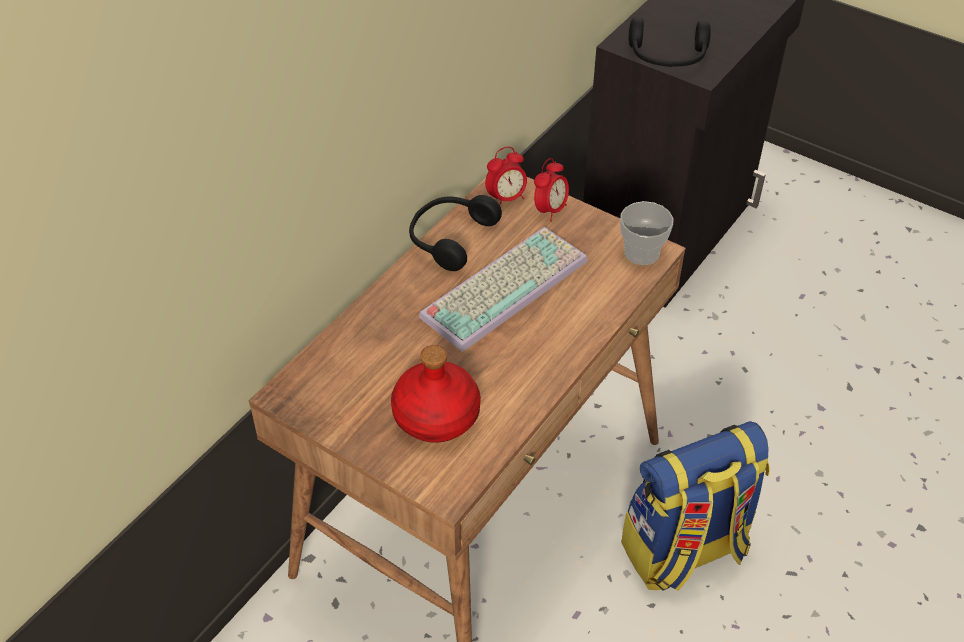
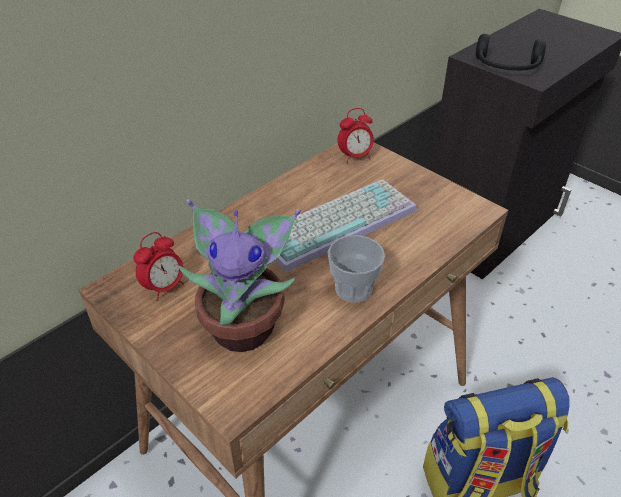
camera: 10 degrees right, 5 degrees down
red bottle [391,345,481,443] -> potted plant [179,199,301,352]
black headphones [409,195,502,271] -> none
alarm clock [534,158,569,222] -> alarm clock moved to [133,232,184,301]
cup [620,201,674,265] -> cup moved to [327,235,385,303]

